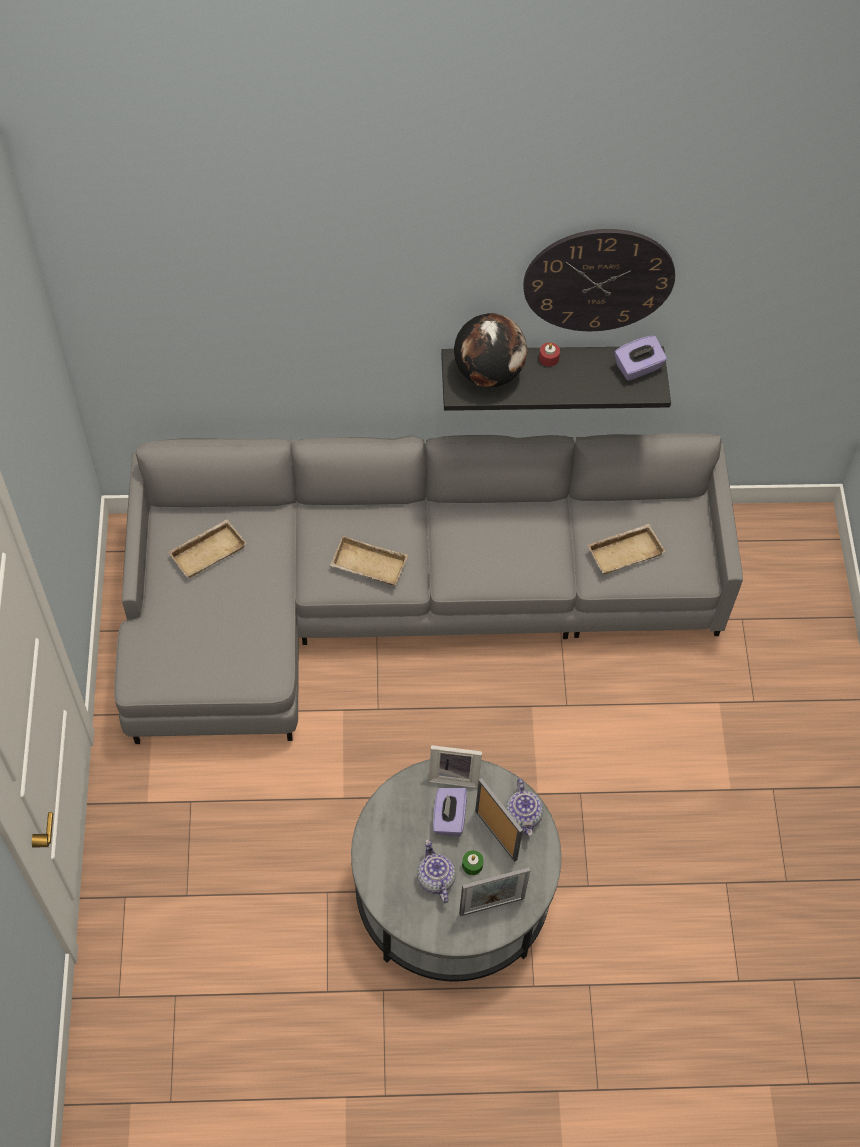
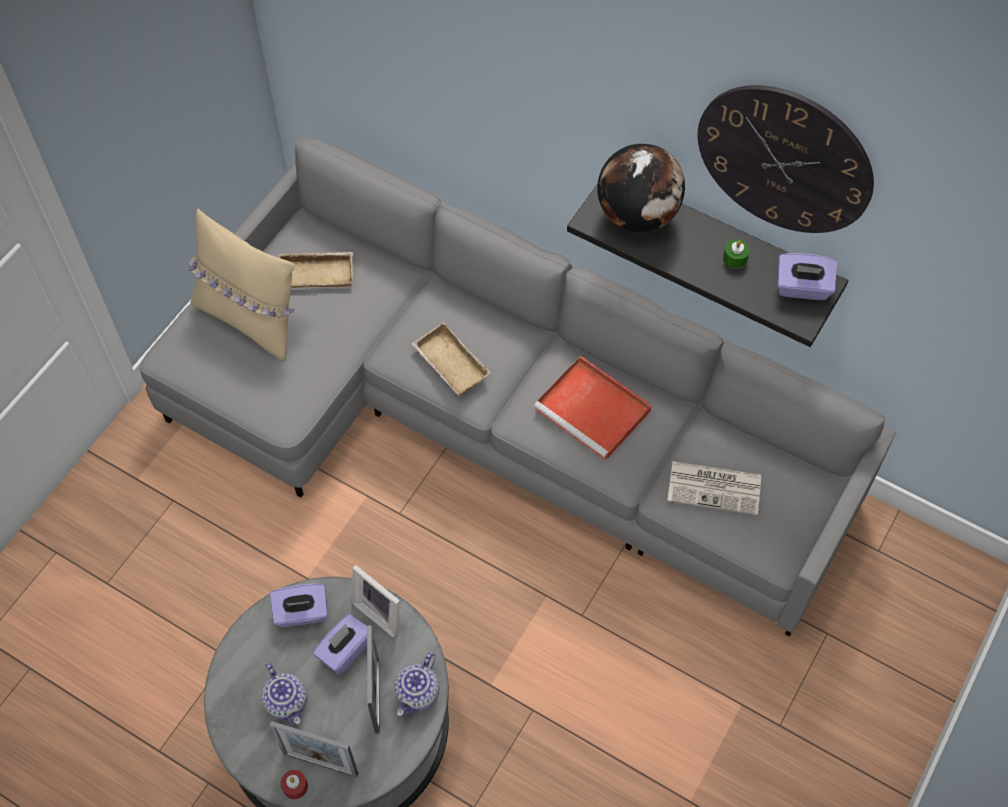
camera: 35 degrees right, 0 degrees up
teapot [417,840,456,903] -> teapot turned 135 degrees clockwise [261,662,307,724]
green candle [462,850,484,875] -> green candle moved to [723,239,750,269]
red candle [539,342,560,367] -> red candle moved to [281,770,308,799]
beige tray [588,524,665,574] -> newspaper [667,461,761,515]
none -> beige pillow [188,209,294,361]
none -> purple tissue box [270,583,328,627]
none -> red tray [534,356,652,460]

